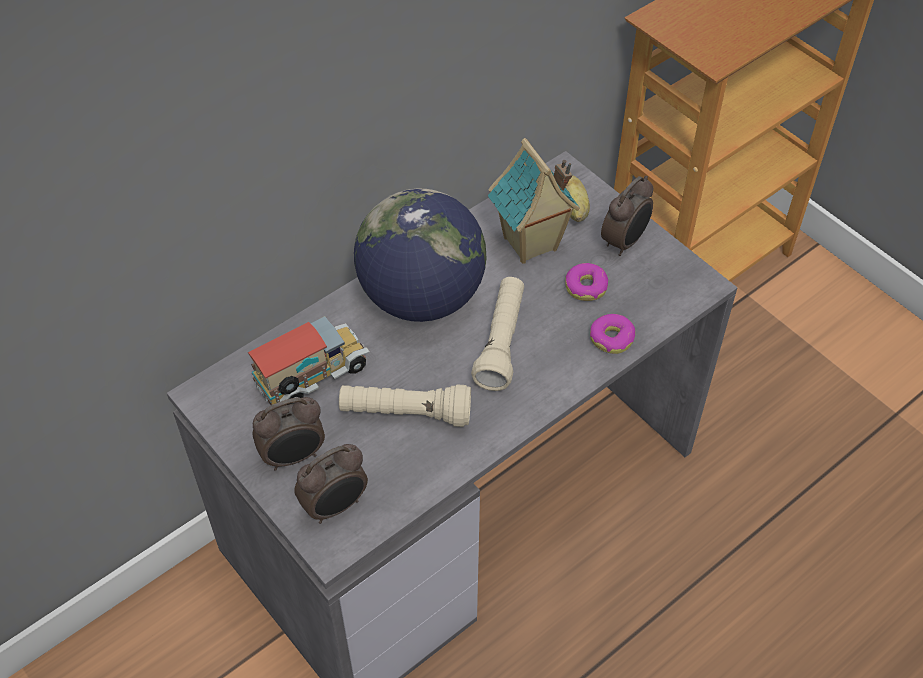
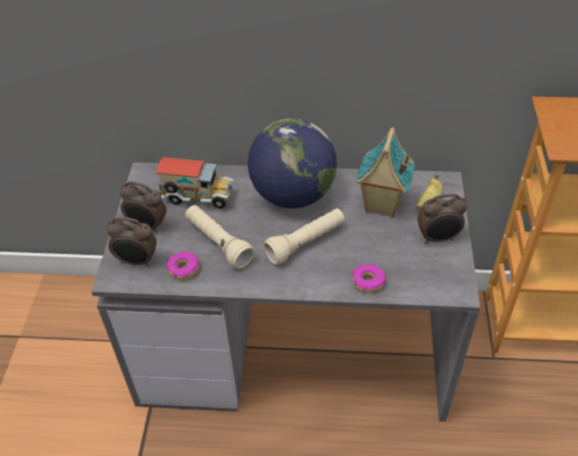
camera: 45 degrees right, 5 degrees down
donut [565,263,608,301] -> donut moved to [166,252,199,280]

